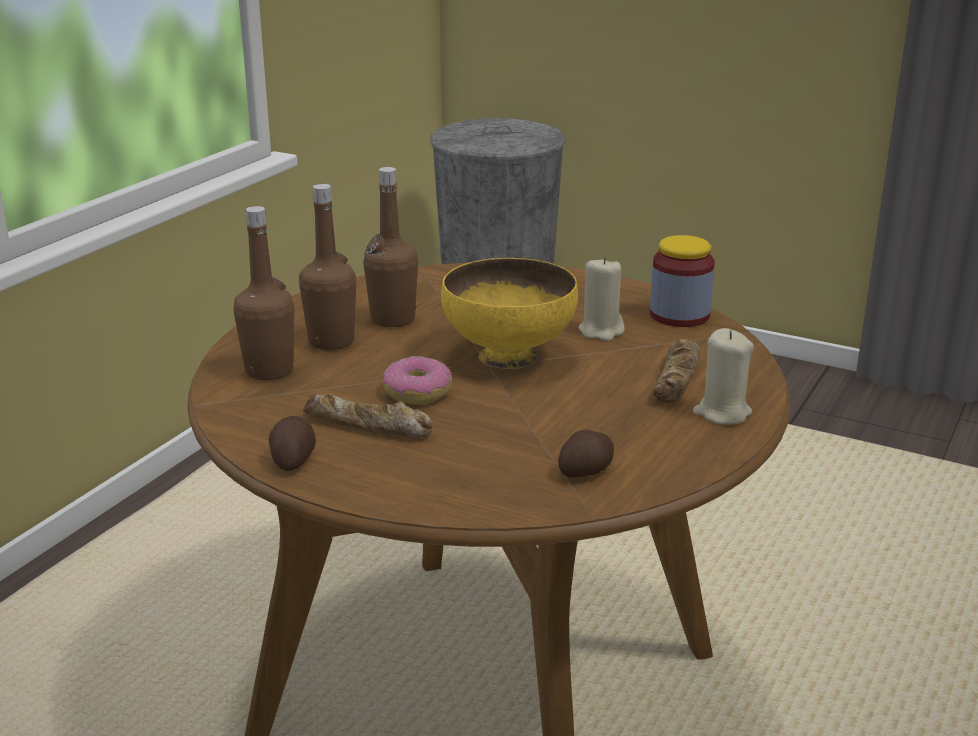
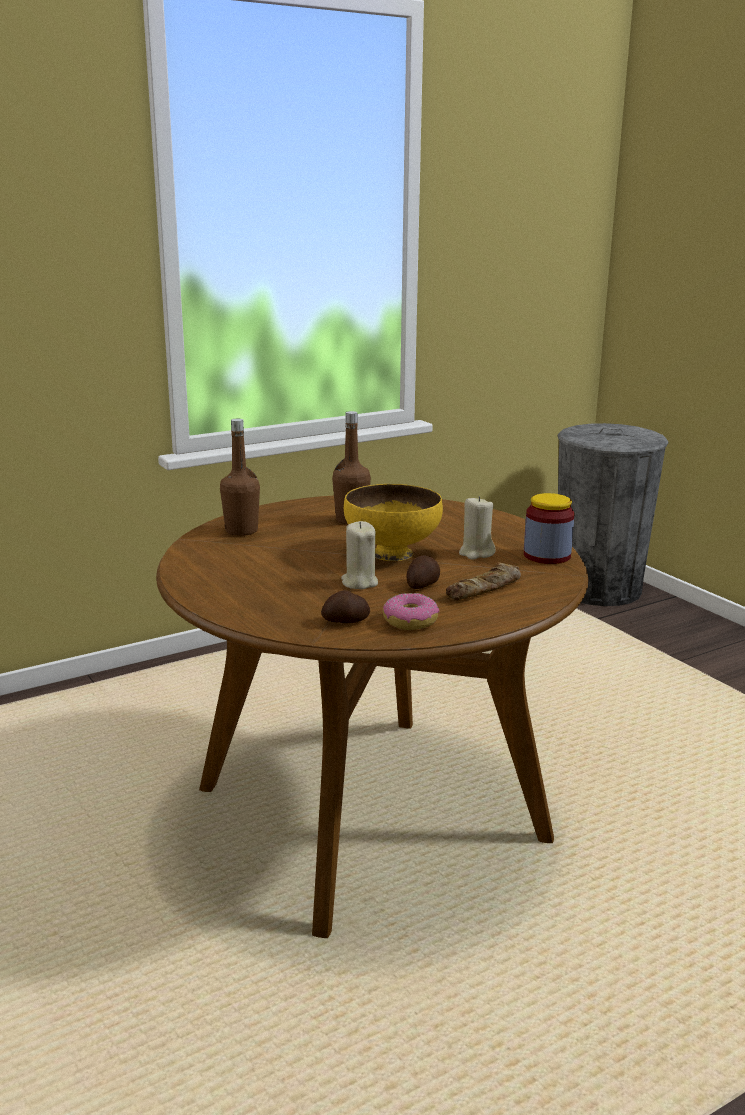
camera: 30 degrees right, 5 degrees down
potato [269,416,316,471] -> potato moved to [407,555,440,589]
brown bottle [299,184,356,350] -> none
bread [303,394,433,439] -> none
donut [383,356,452,404] -> donut moved to [383,593,439,630]
beige candle [693,328,754,425] -> beige candle moved to [341,521,378,589]

